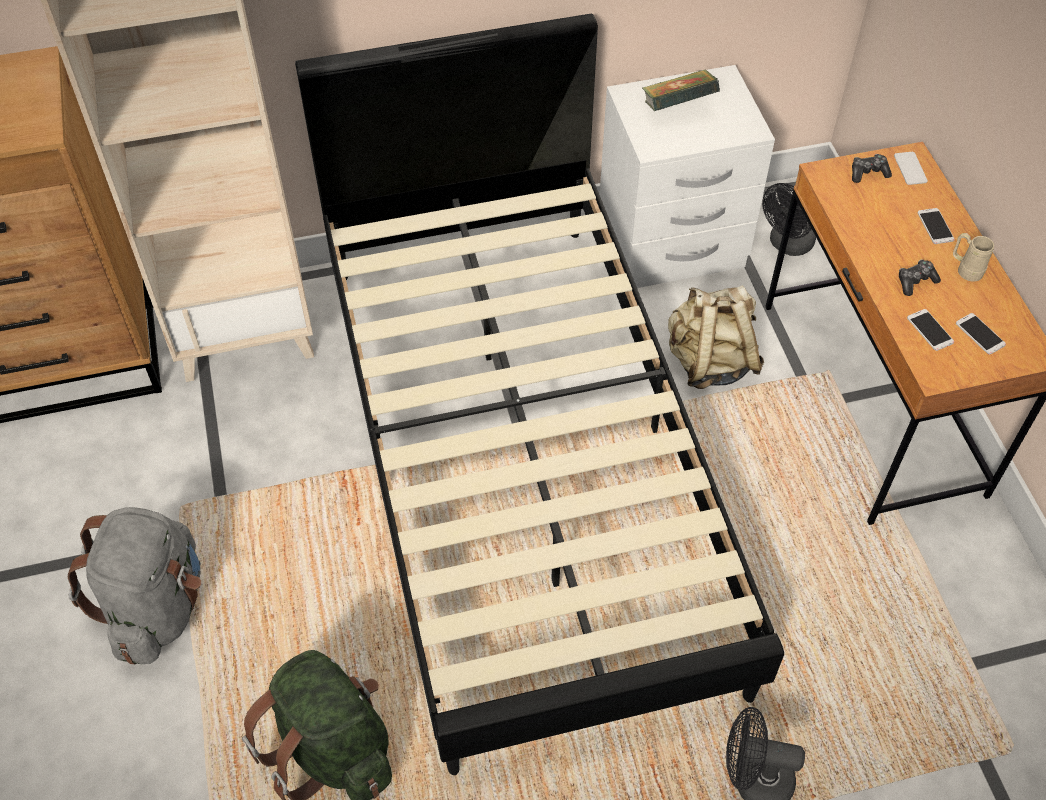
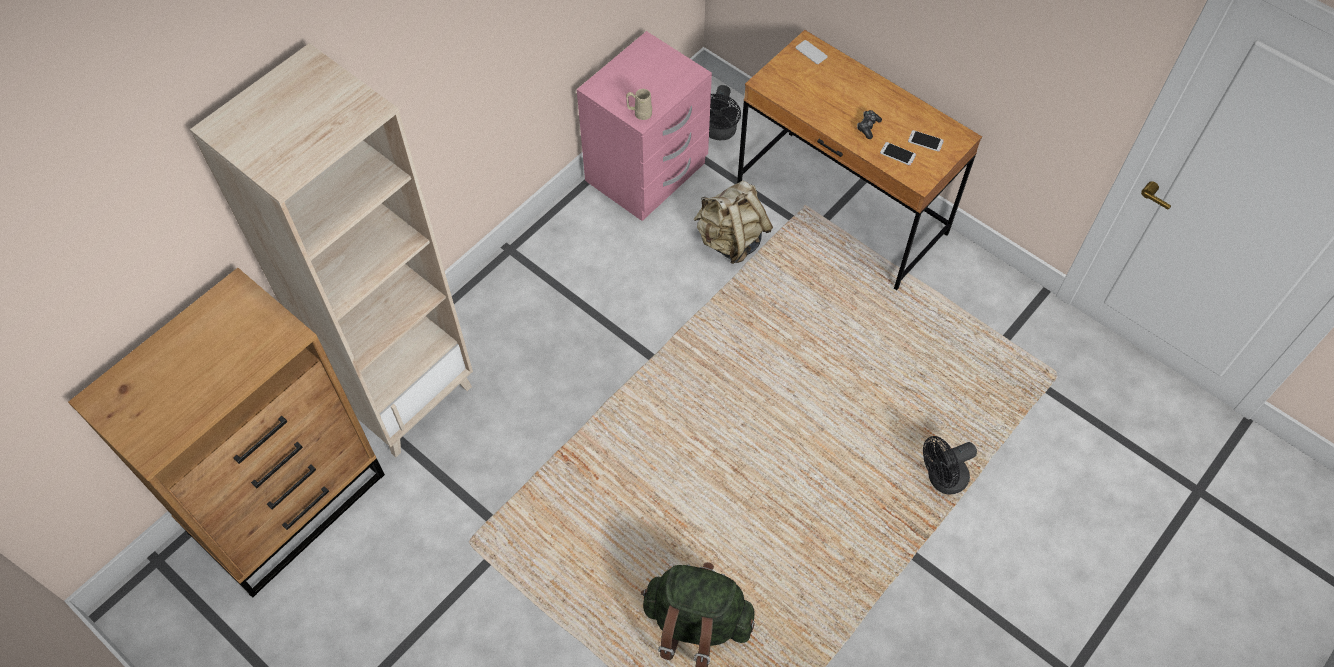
camera: 35 degrees left, 5 degrees up
grey backpack [68,507,201,664] -> none
black bed [295,14,784,775] -> none
white nightstand [600,65,775,288] -> pink nightstand [577,31,712,221]
book [642,69,720,111] -> none
game controller [852,154,892,183] -> none
phone [917,208,955,244] -> none
beige mug [953,233,994,282] -> beige mug moved to [626,89,652,120]

